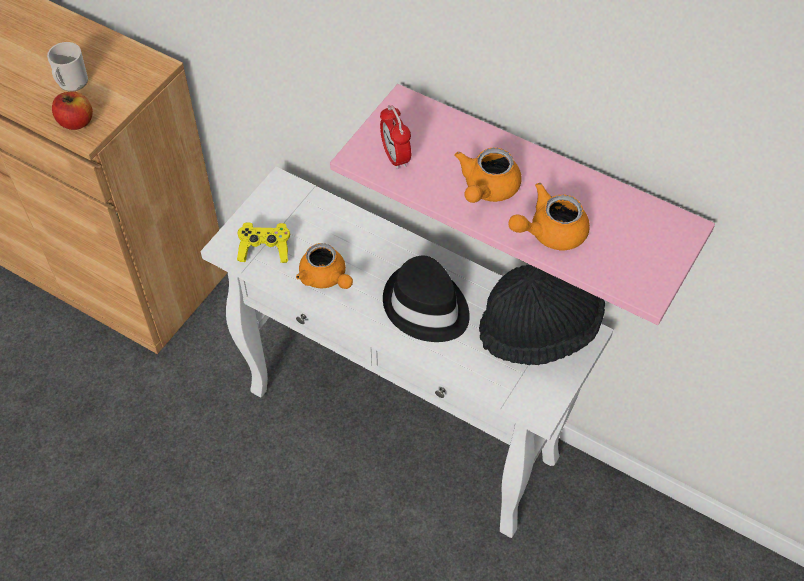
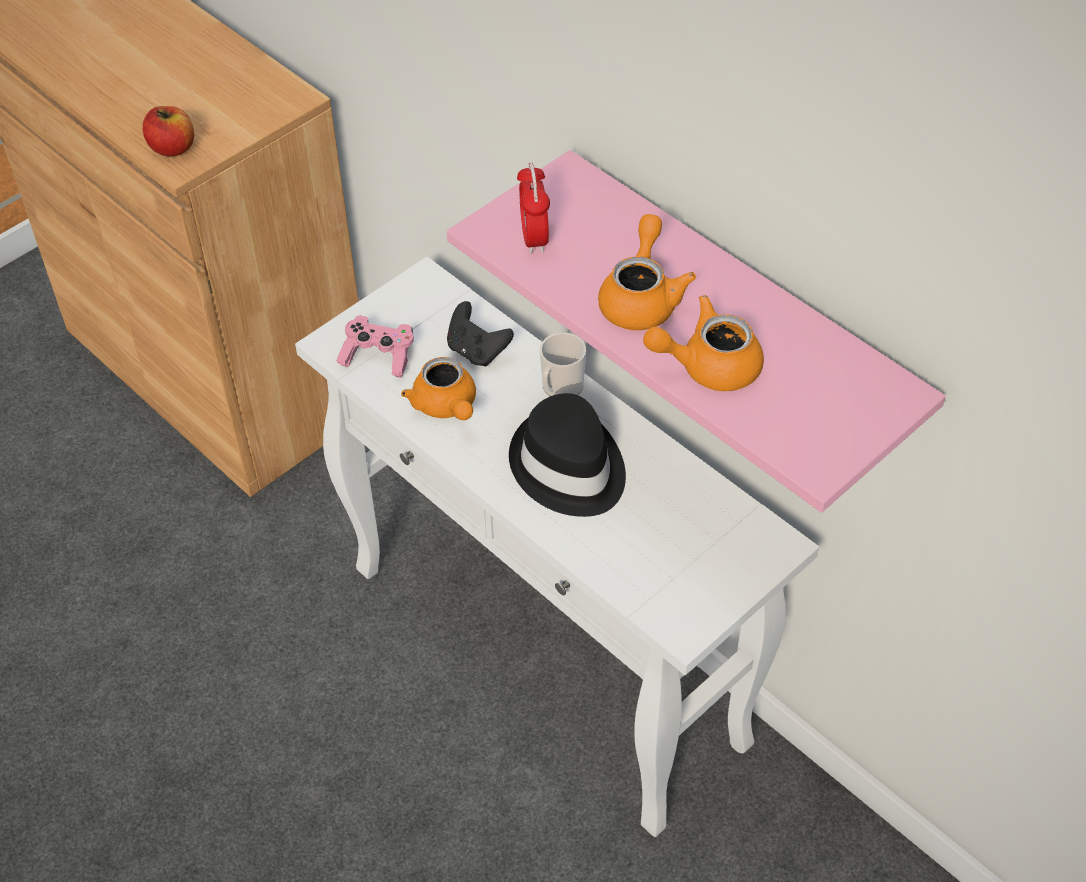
camera: 15 degrees right, 5 degrees down
mug [47,42,88,92] -> mug moved to [540,333,586,396]
yellow game controller [237,222,290,263] -> pink game controller [337,316,414,378]
orange teapot [454,148,522,203] -> orange teapot turned 150 degrees clockwise [598,214,696,330]
black hat [479,265,605,365] -> none
none -> black game controller [447,301,514,367]

